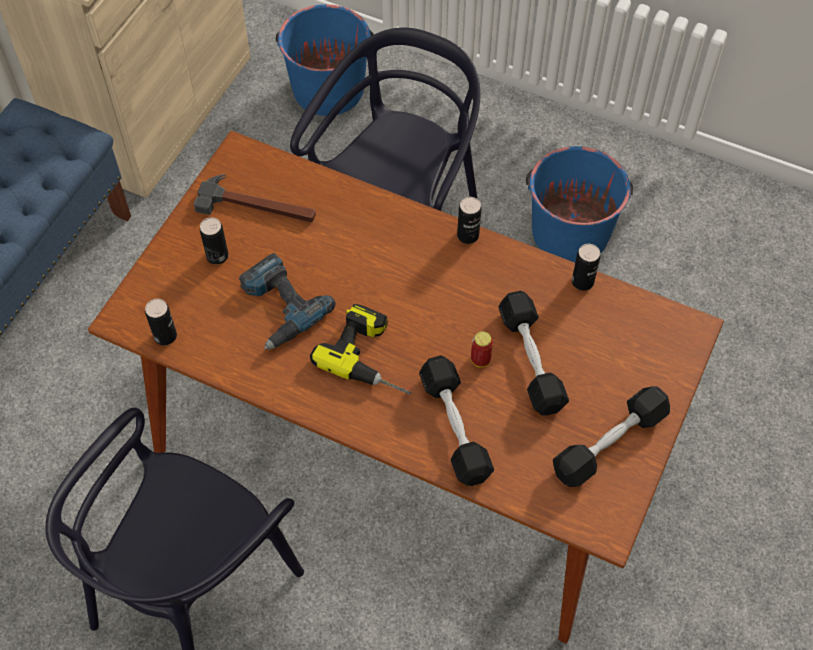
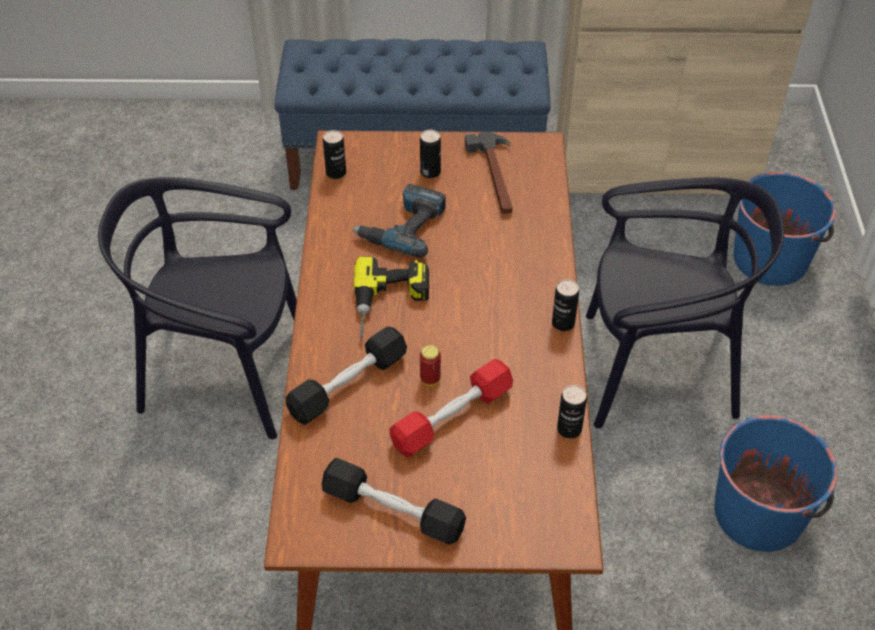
camera: 65 degrees right, 10 degrees down
black dumbbell [498,291,569,415] -> red dumbbell [389,359,513,457]

